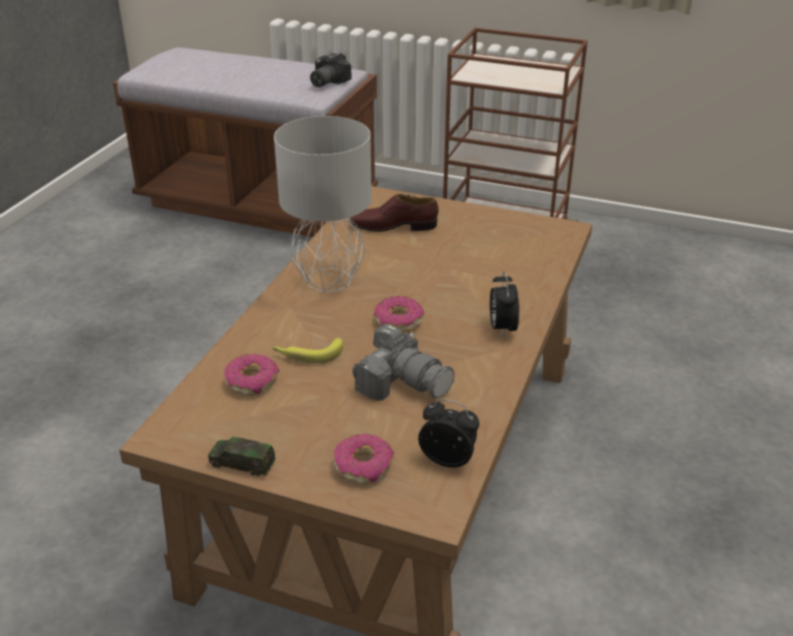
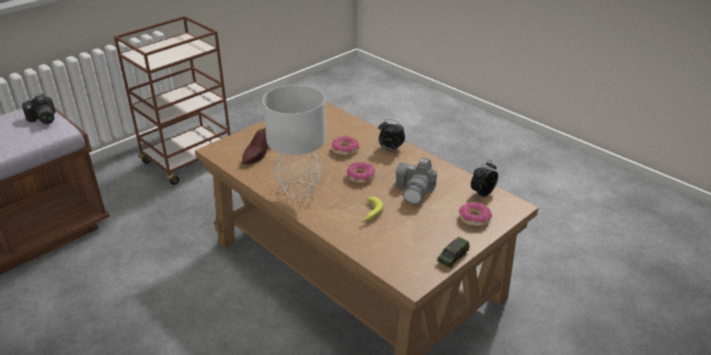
camera: 65 degrees left, 0 degrees up
donut [224,354,279,396] -> donut moved to [332,136,359,155]
camera [352,324,454,401] -> camera turned 135 degrees clockwise [396,157,437,204]

